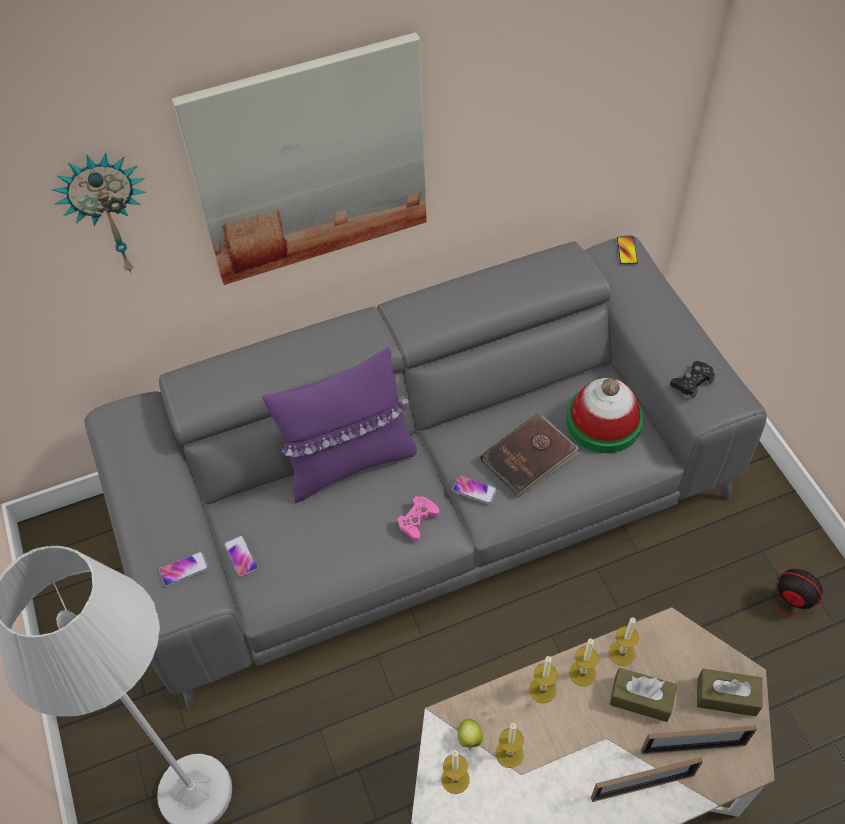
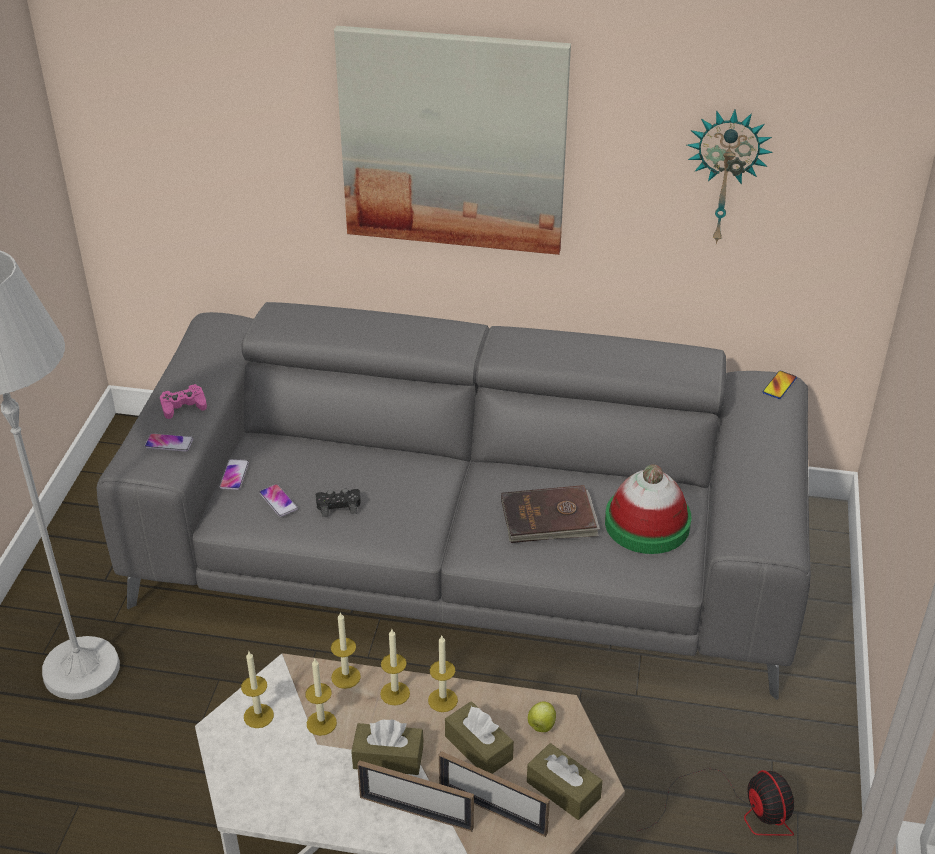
camera: 30 degrees right, 15 degrees down
wall clock [52,153,146,274] -> wall clock moved to [687,110,773,245]
purple pillow [263,347,417,503] -> none
pink game controller [397,496,439,541] -> pink game controller moved to [160,384,207,419]
phone [452,475,497,504] -> phone moved to [259,484,298,517]
apple [457,719,483,750] -> apple moved to [528,701,556,732]
candle [609,617,639,666] -> candle moved to [331,612,361,689]
black game controller [670,361,715,399] -> black game controller moved to [316,489,361,517]
none -> brown tissue box [351,720,424,775]

